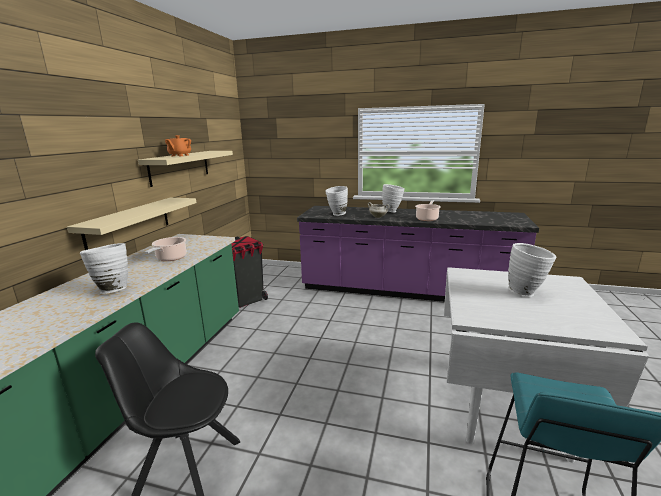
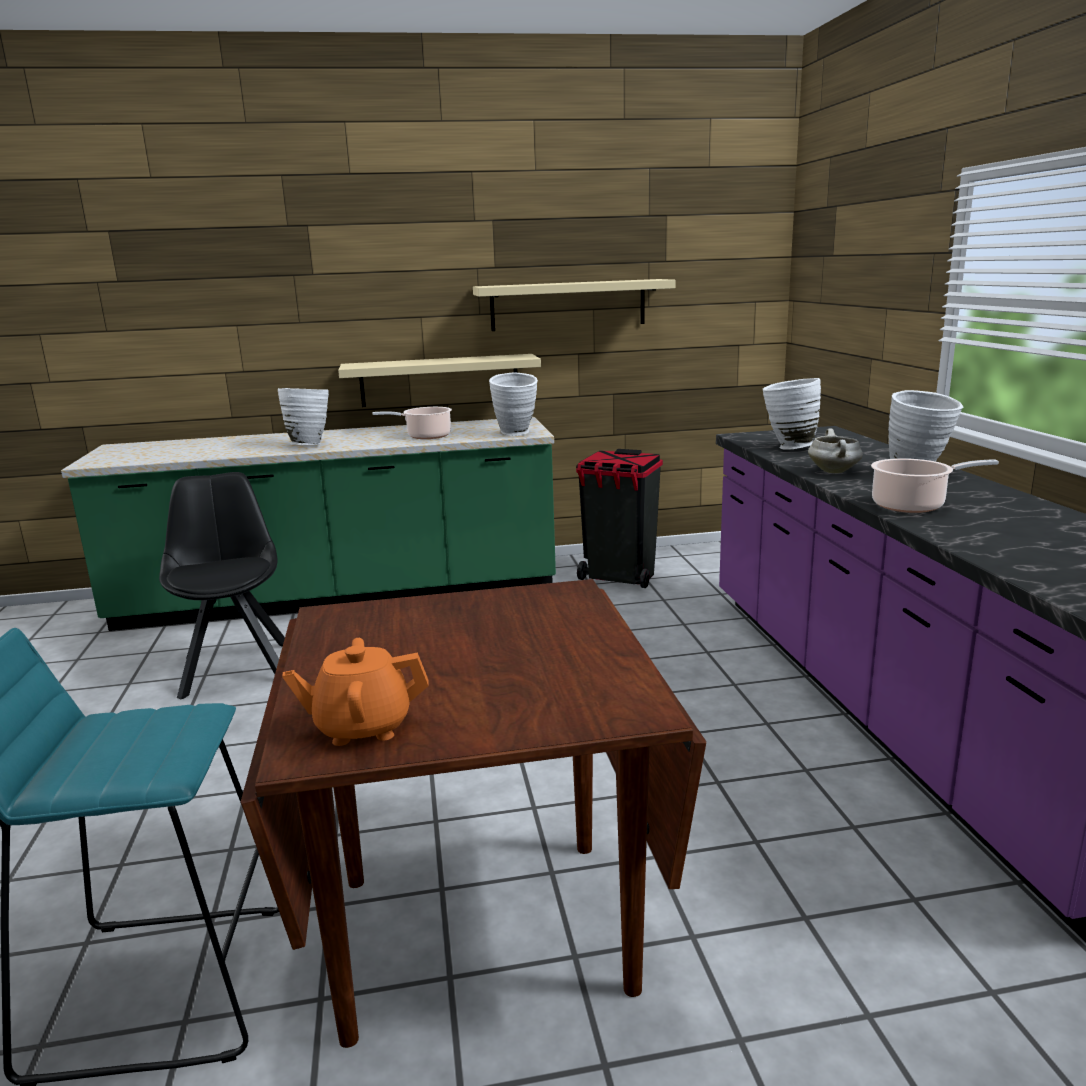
camera: 65 degrees right, 0 degrees up
orange teapot [165,135,191,156] -> orange teapot moved to [282,638,428,746]
white dining table [444,267,649,463] -> brown dining table [241,579,706,1048]
white vase [508,243,556,297] -> white vase moved to [489,373,538,436]

